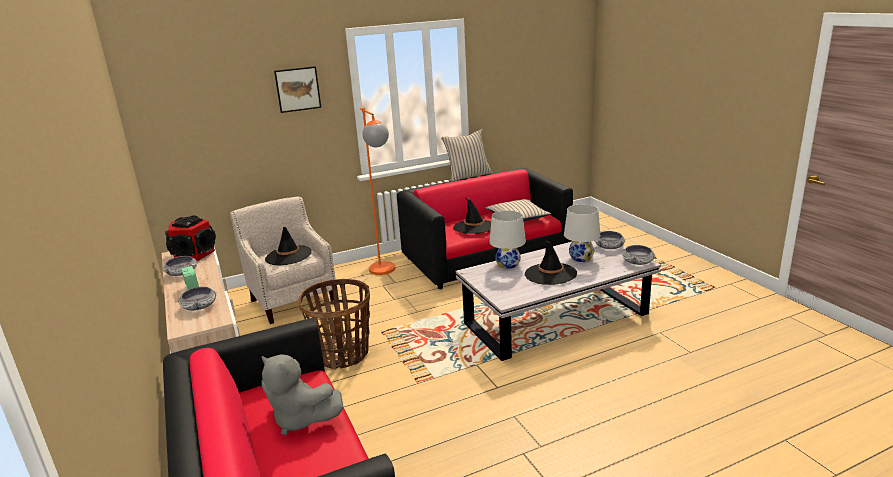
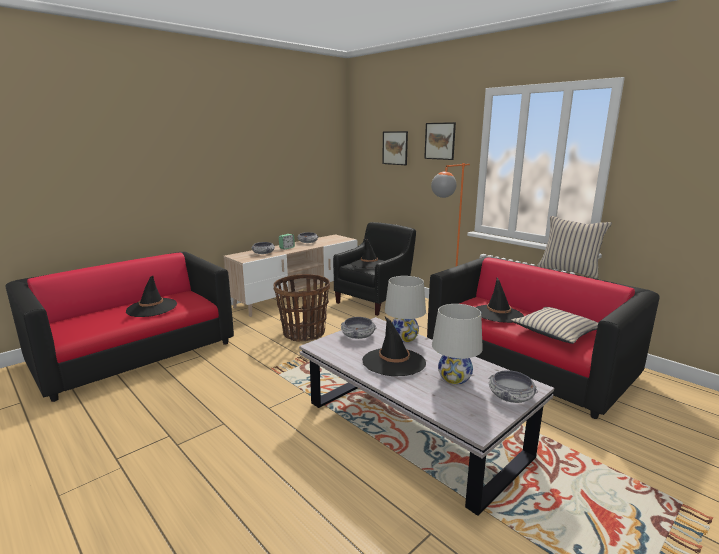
camera: 70 degrees right, 5 degrees down
speaker [165,215,216,261] -> none
beige armchair [230,196,335,324] -> black armchair [333,222,416,316]
grey plush toy [261,355,343,435] -> black hat [126,276,177,317]
bowl [622,245,656,265] -> bowl moved to [340,317,376,339]
none -> picture [382,131,408,165]

